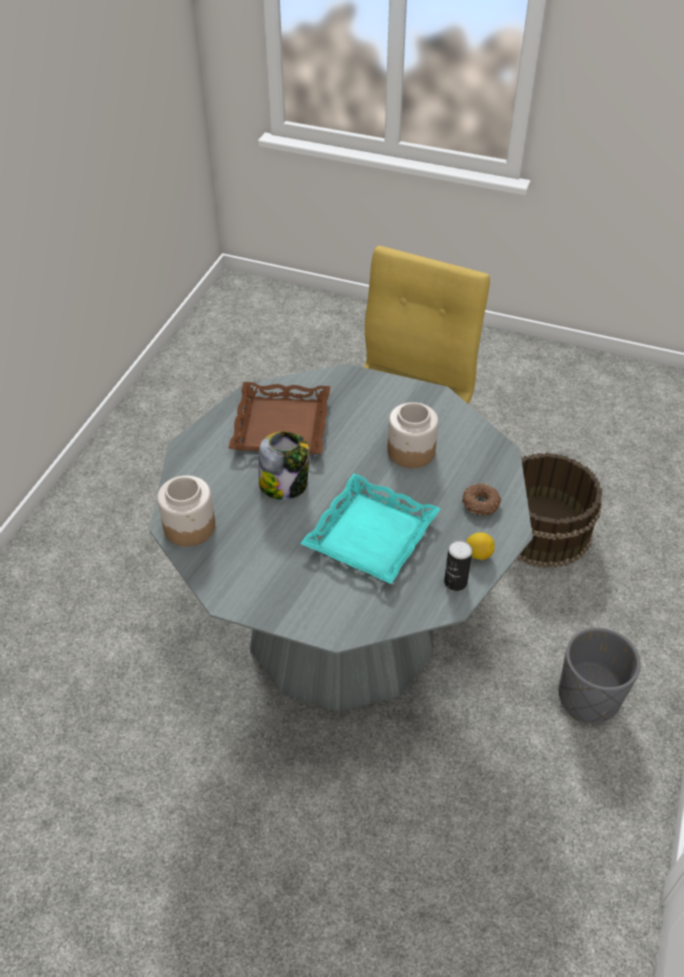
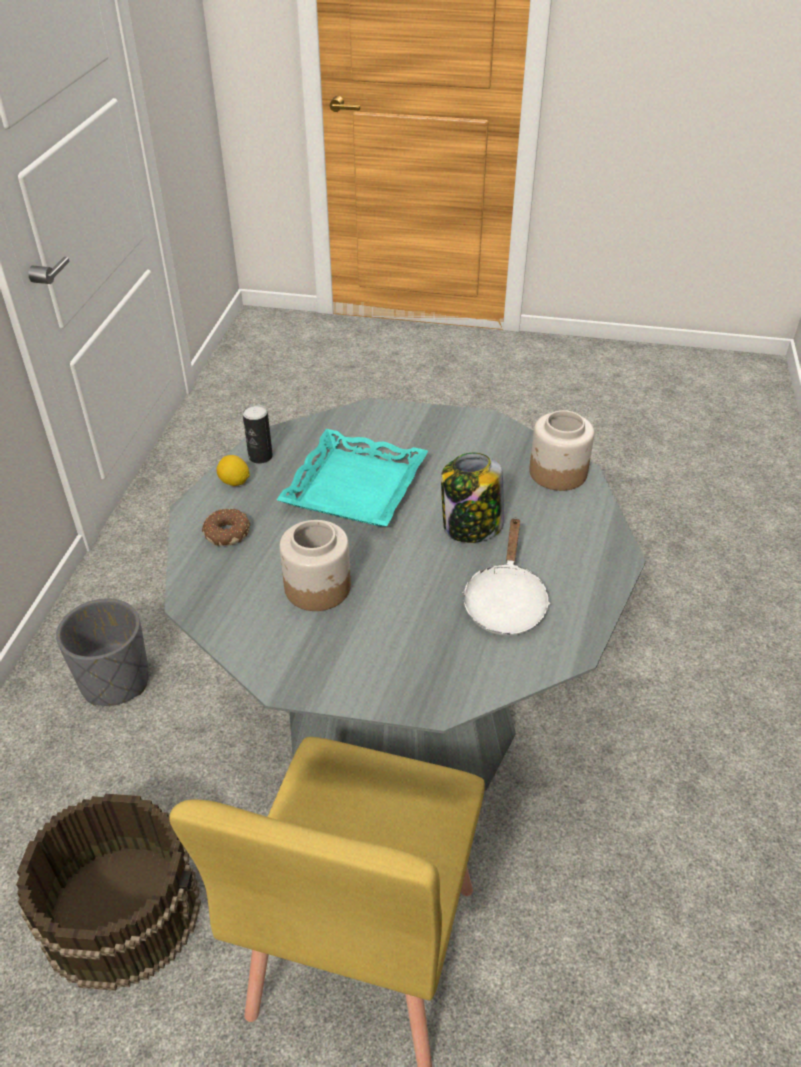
camera: 170 degrees right, 5 degrees down
brown tray [228,382,330,454] -> white frying pan [462,517,550,636]

